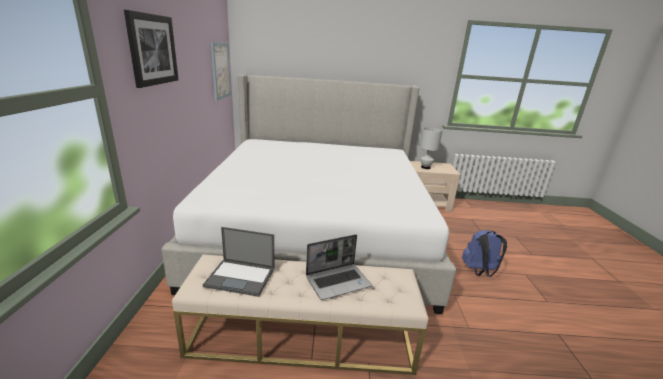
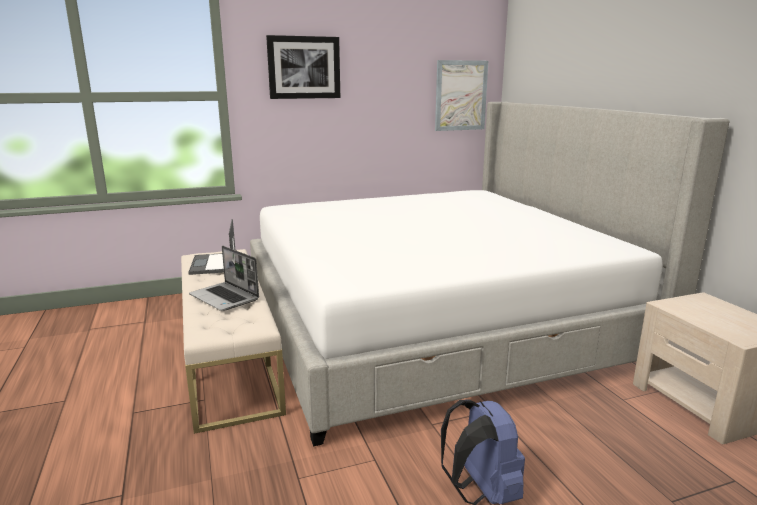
camera: 70 degrees right, 5 degrees down
white table lamp [420,127,442,169] -> none

